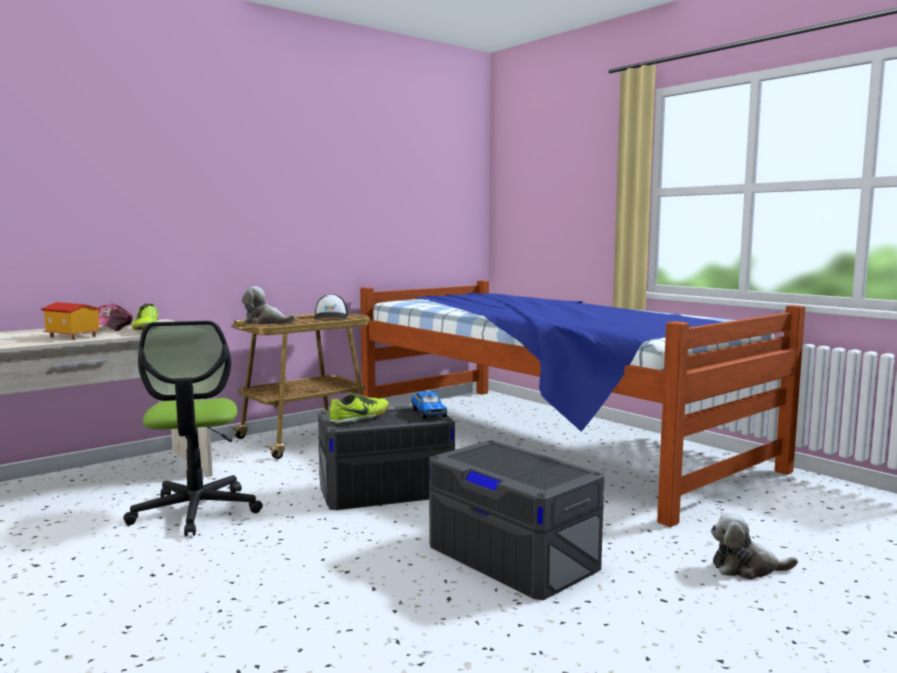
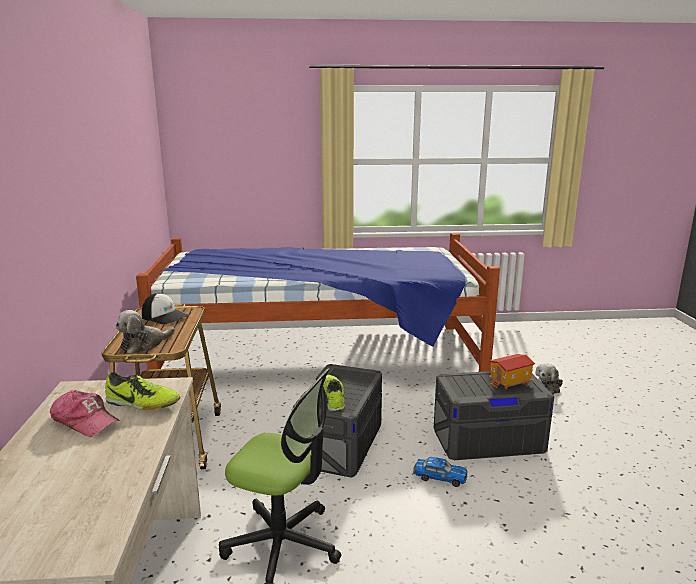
camera: 55 degrees left, 10 degrees up
toy house [41,302,102,340] -> toy house moved to [489,354,535,389]
toy car [411,391,447,419] -> toy car moved to [413,457,467,487]

